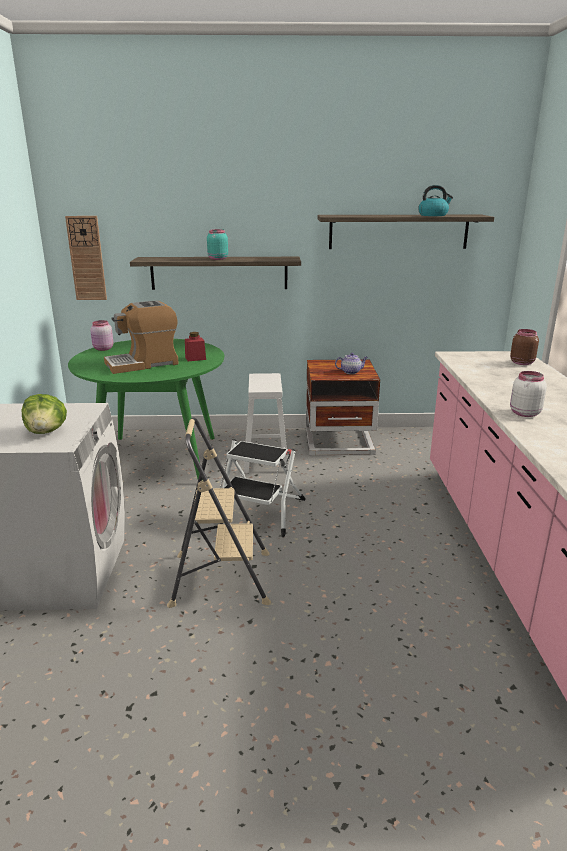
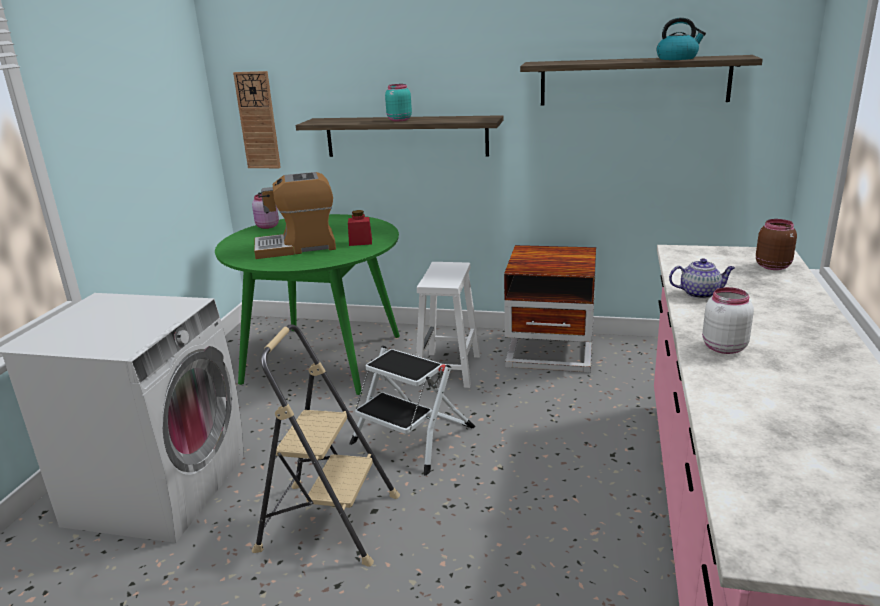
camera: 15 degrees right, 0 degrees up
lettuce [21,394,67,434] -> none
teapot [335,353,368,374] -> teapot moved to [669,258,735,299]

